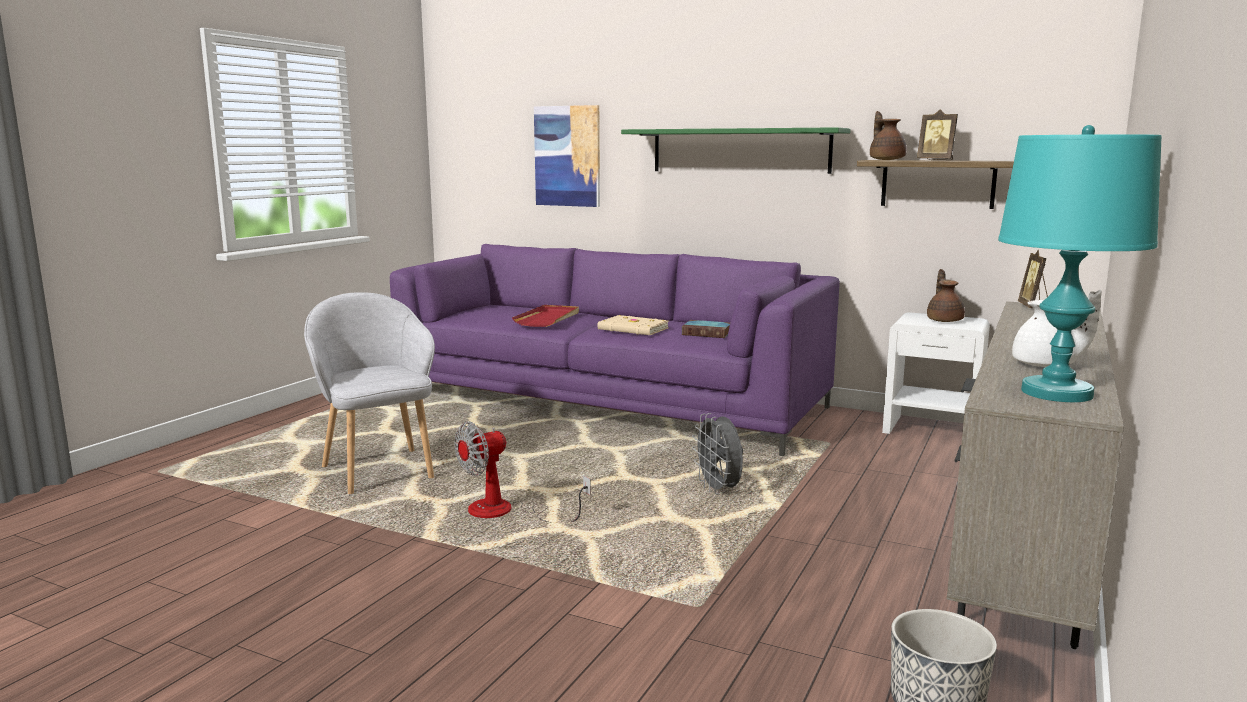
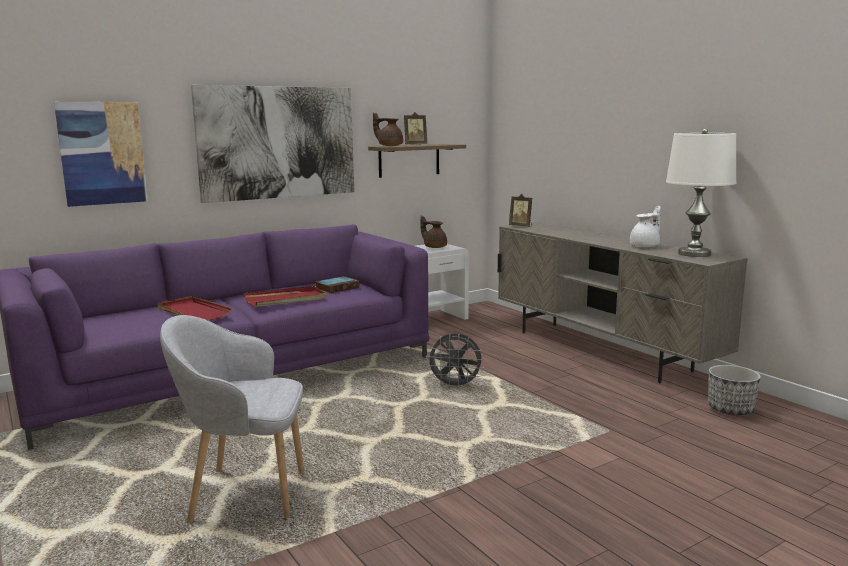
camera: 60 degrees left, 0 degrees up
fan [455,421,591,523] -> none
beige book [597,315,669,335] -> red tray [244,286,326,307]
green shelf [621,127,851,174] -> picture [191,85,354,203]
turquoise table lamp [998,125,1162,402] -> white table lamp [666,129,736,257]

